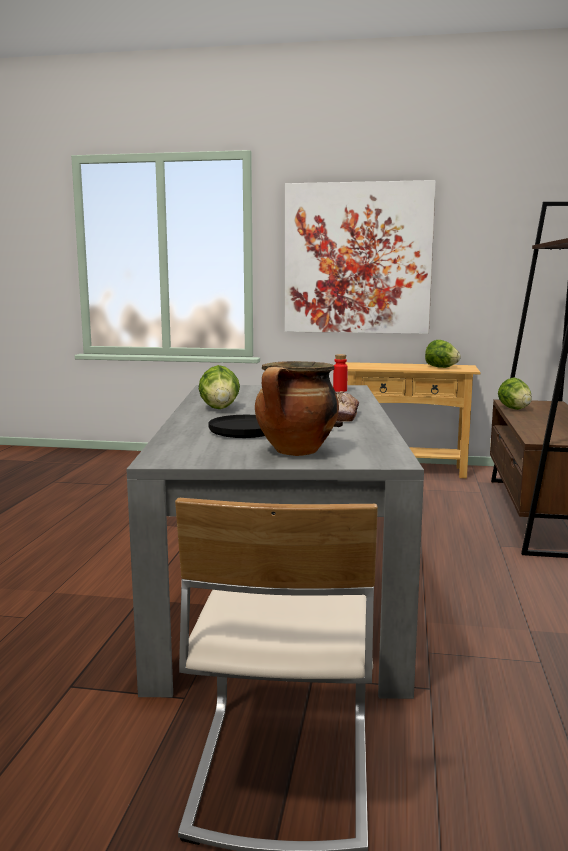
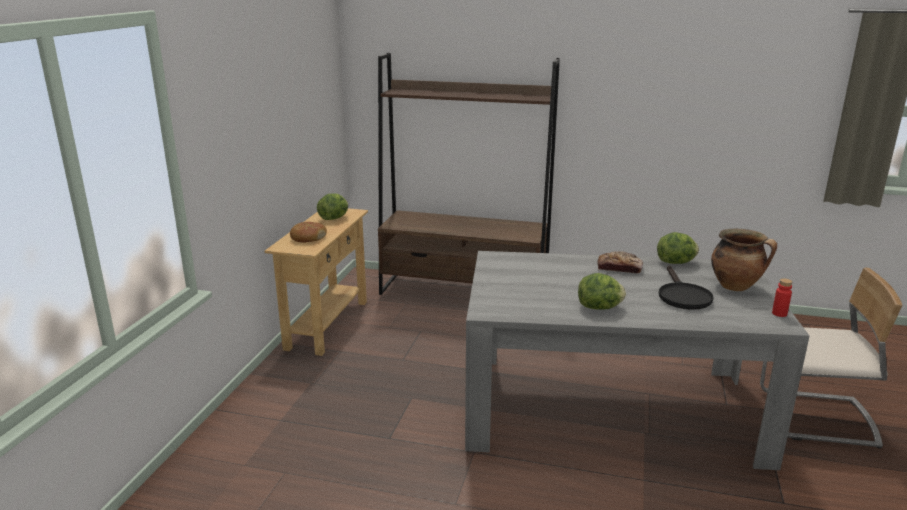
camera: 85 degrees left, 10 degrees up
picture [285,180,436,334] -> none
red bottle [333,354,348,392] -> red bottle moved to [772,278,792,317]
lettuce [498,377,532,410] -> lettuce moved to [657,232,699,264]
none -> bread [290,222,327,243]

